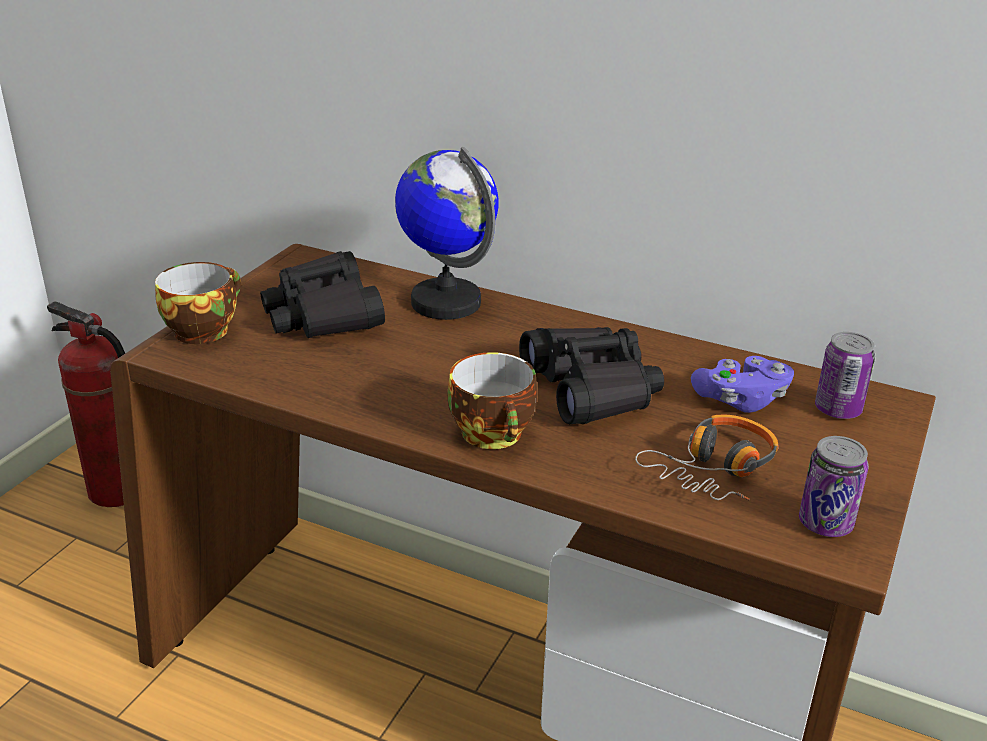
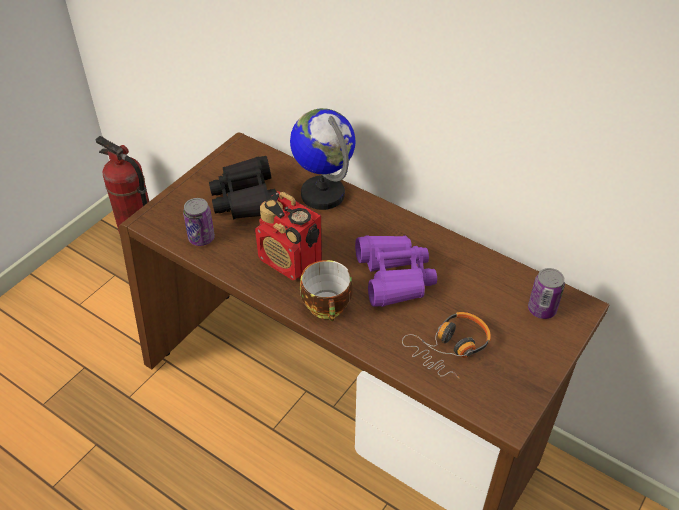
camera: 10 degrees right, 15 degrees up
cup [155,262,241,344] -> none
black binoculars [519,327,664,424] -> purple binoculars [355,235,437,307]
purple game controller [691,356,794,413] -> none
can [799,436,869,537] -> can moved to [183,198,215,246]
none -> radio [255,191,322,280]

